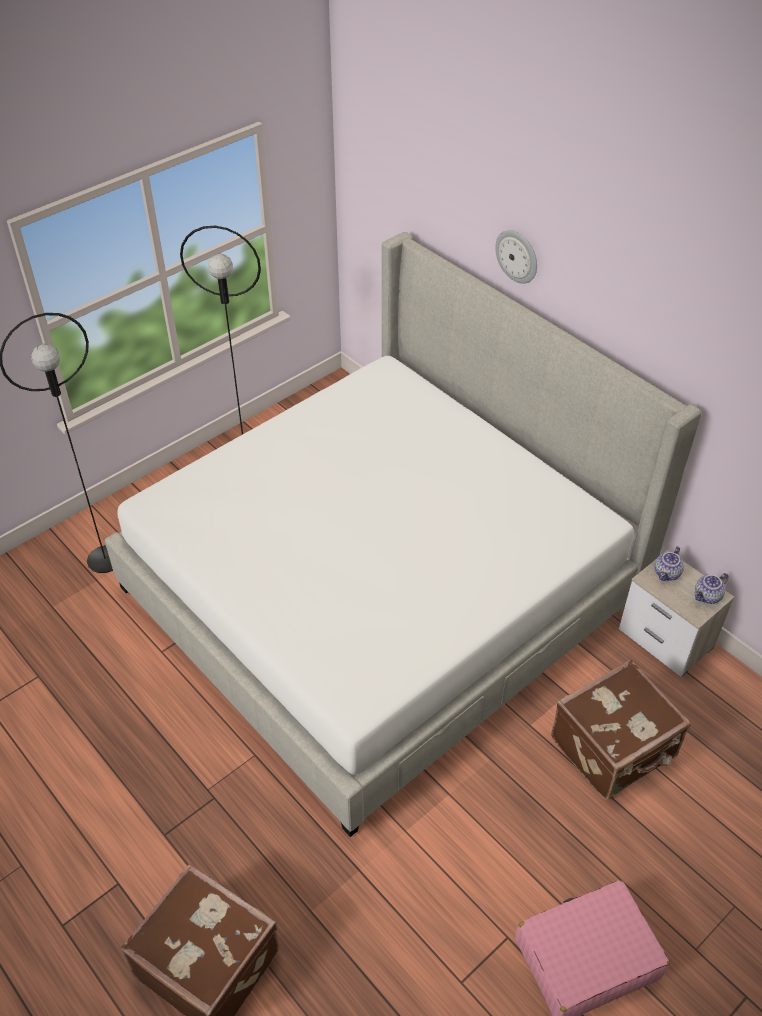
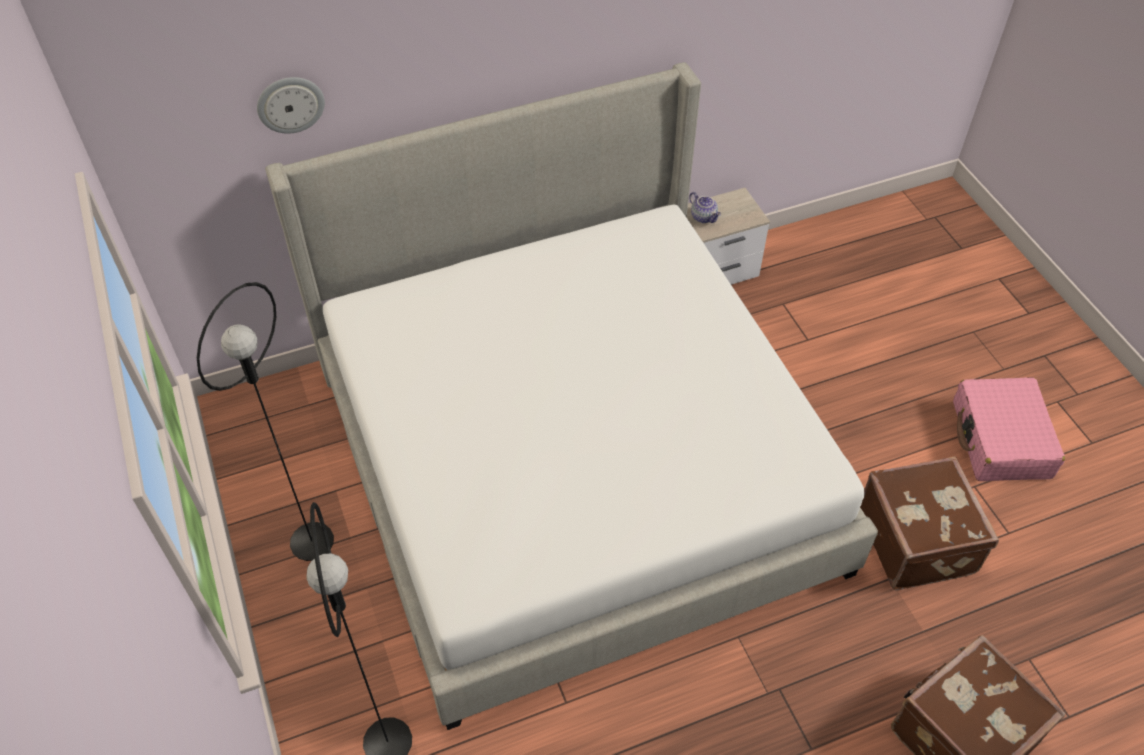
camera: 70 degrees left, 5 degrees up
wall clock [495,230,537,284] -> wall clock moved to [257,77,325,134]
brown suitcase [551,659,691,800] -> brown suitcase moved to [860,457,999,591]
teapot [695,573,729,604] -> none

